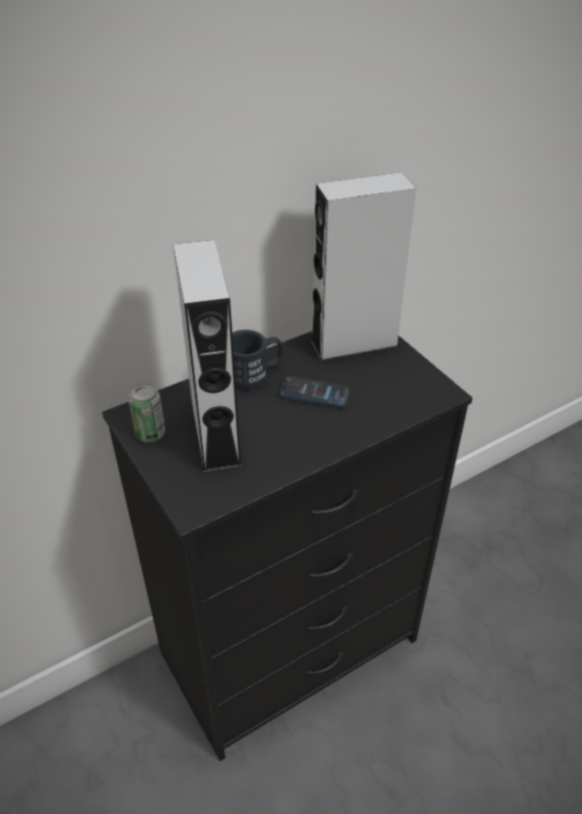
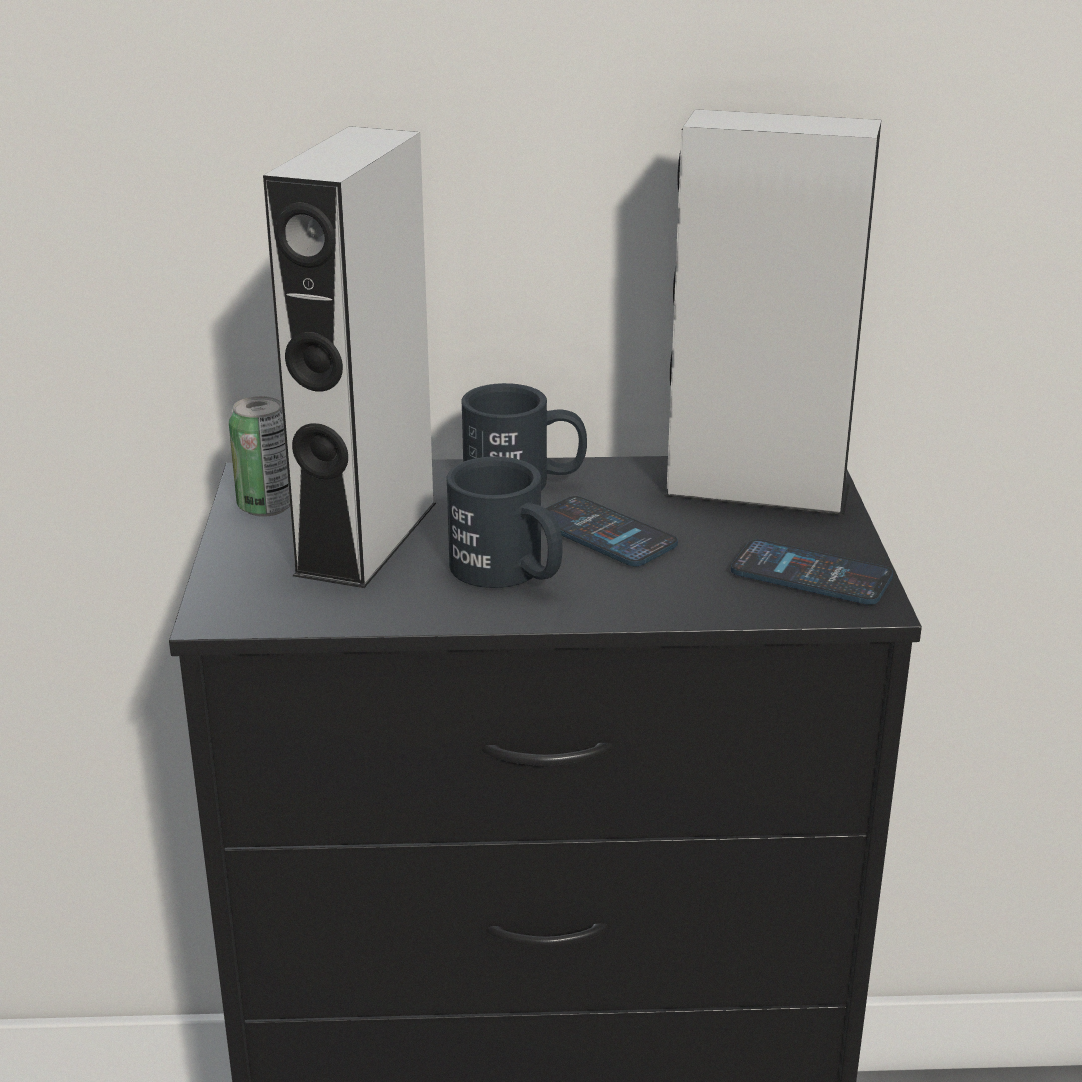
camera: 30 degrees right, 15 degrees down
none -> black mug [446,456,562,588]
none -> phone [731,539,893,605]

